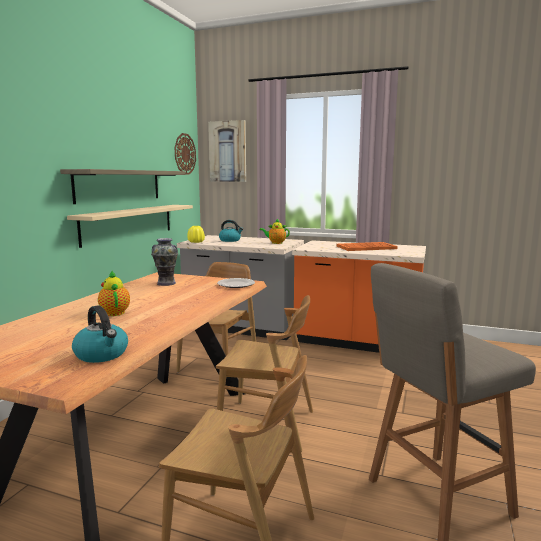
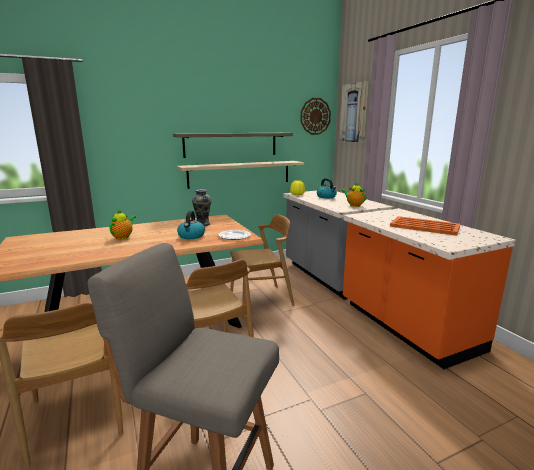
camera: 45 degrees right, 5 degrees up
kettle [72,305,128,363] -> kettle moved to [177,211,205,239]

